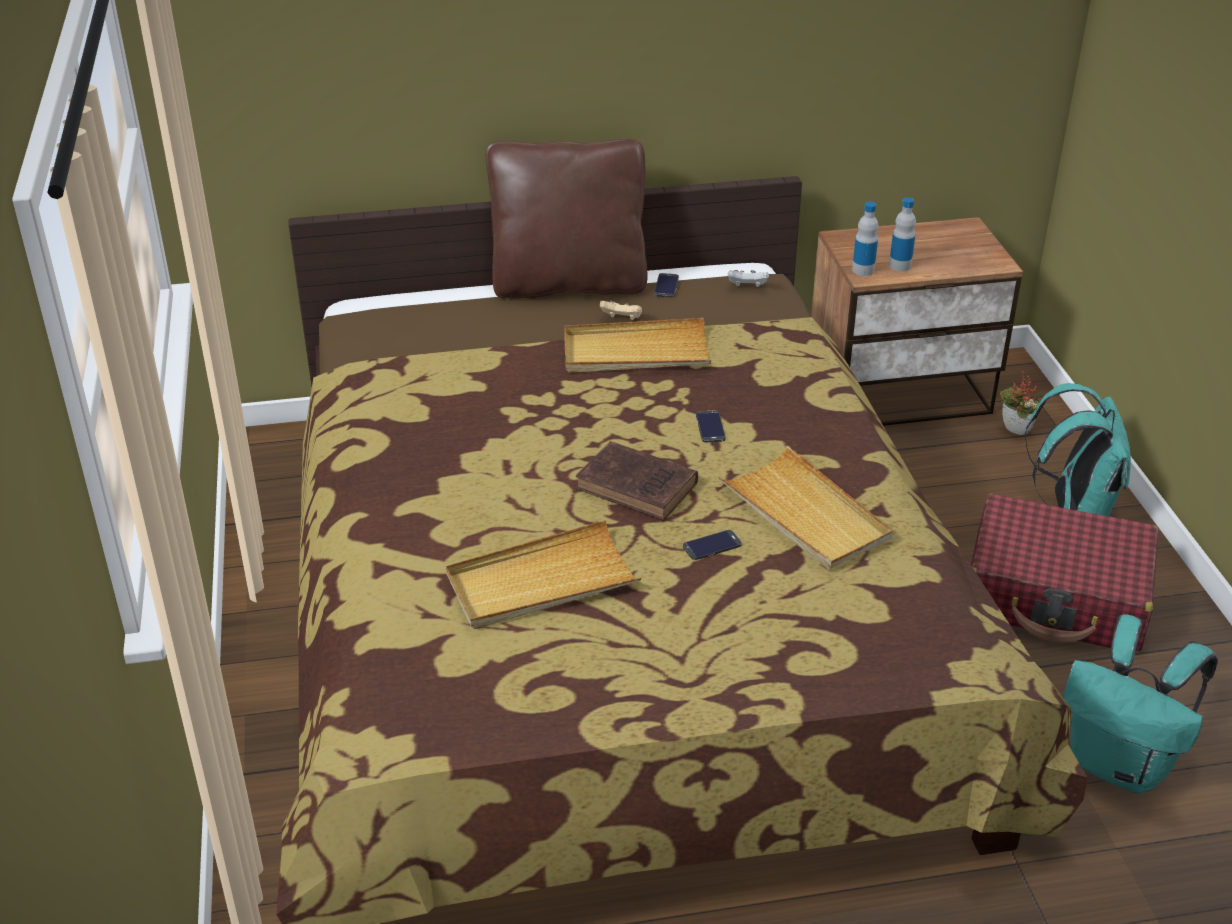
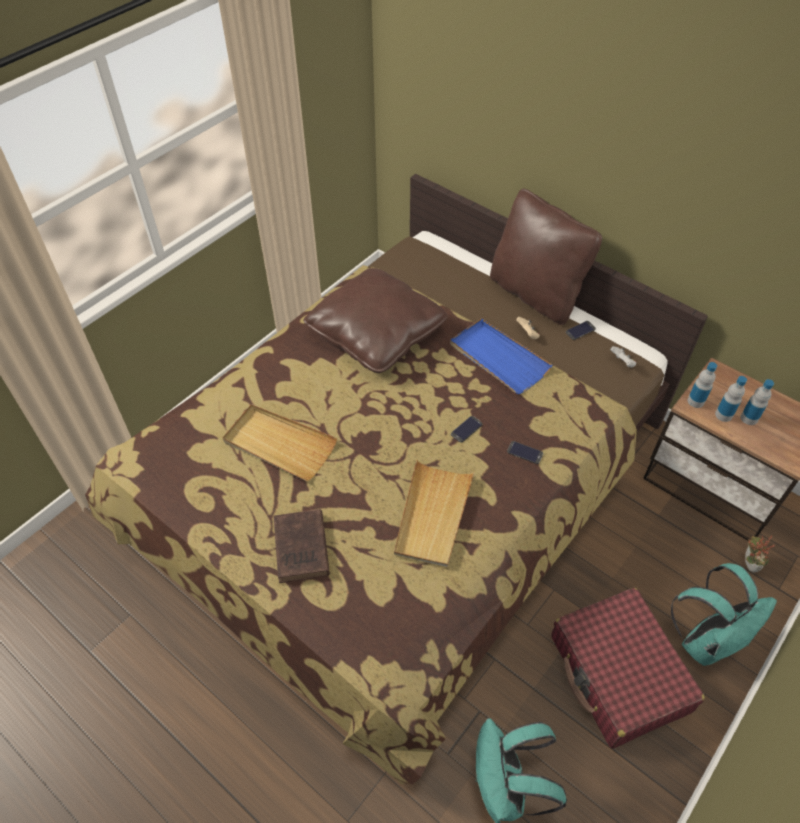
camera: 50 degrees right, 15 degrees up
beige tray [564,318,711,373] -> blue tray [450,318,553,394]
brown book [576,441,698,521] -> brown book moved to [273,509,330,583]
phone [683,530,742,560] -> phone moved to [507,441,543,464]
none -> brown pillow [303,268,448,373]
none -> bottle [741,379,774,425]

